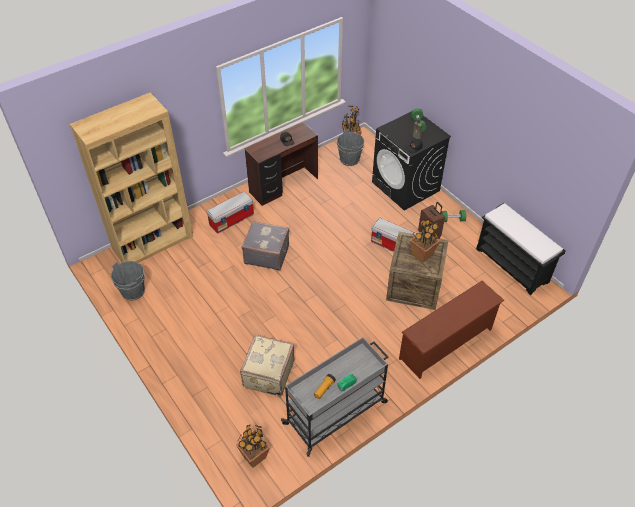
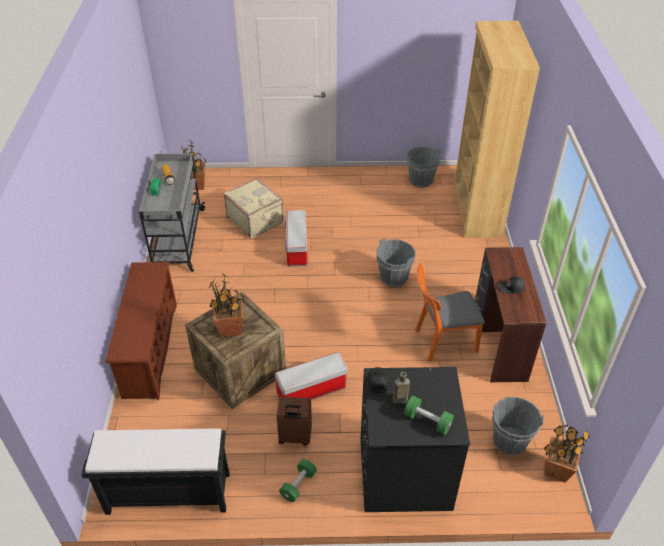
camera: 125 degrees right, 5 degrees down
storage box [206,192,254,233] -> storage box moved to [285,210,308,266]
grey suitcase [242,221,290,270] -> grey bucket [377,238,416,287]
none -> orange chair [416,263,485,362]

